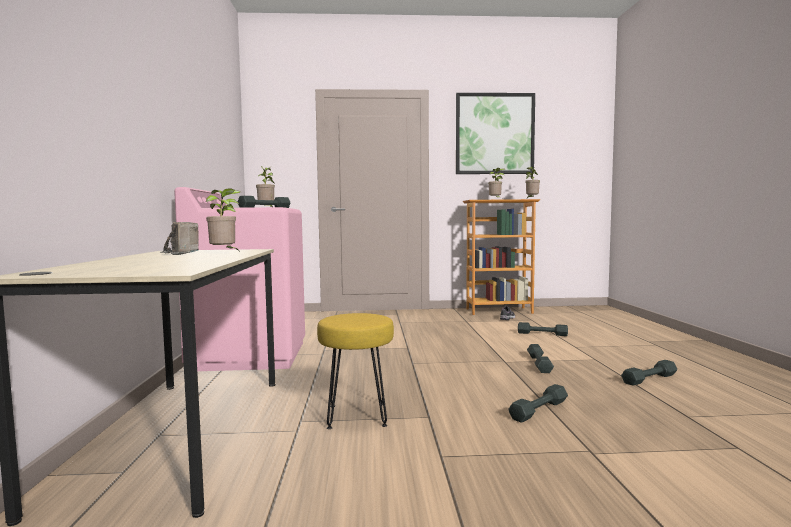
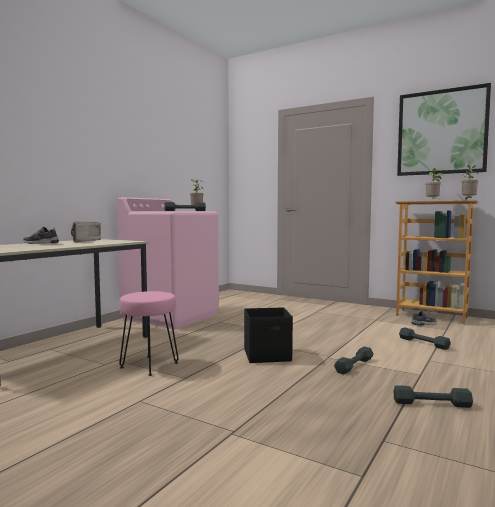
camera: 35 degrees right, 0 degrees up
potted plant [206,188,240,251] -> none
yellow stool [317,313,394,429] -> pink stool [119,291,178,376]
grey dumbbell [508,384,568,423] -> none
none -> shoe [23,227,59,244]
none -> black storage box [244,307,293,363]

